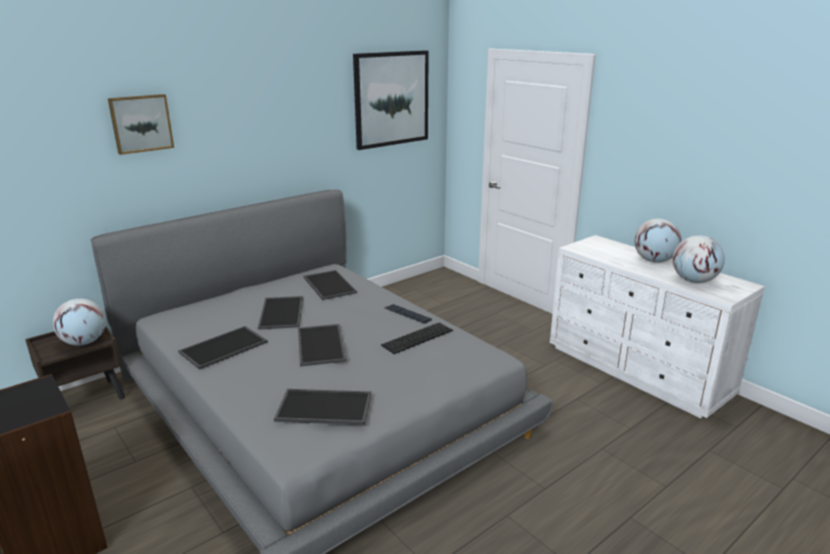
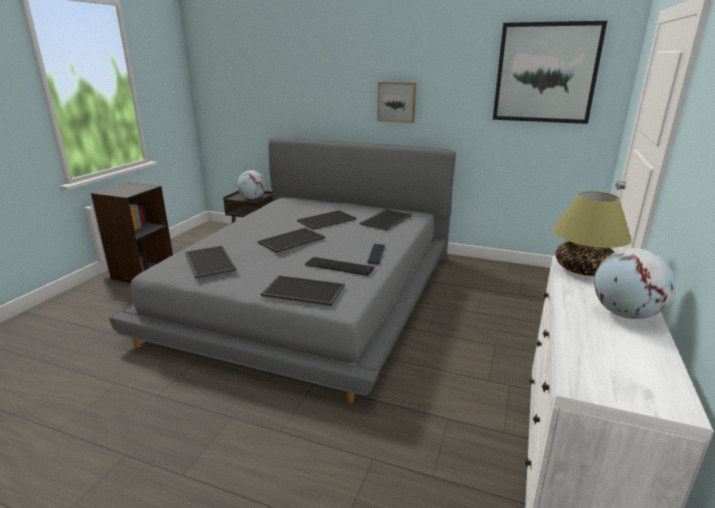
camera: 60 degrees right, 0 degrees up
picture [108,94,174,155] -> picture moved to [377,82,416,123]
tray [178,326,268,370] -> tray moved to [261,275,345,306]
globe [672,235,725,283] -> none
none -> table lamp [553,191,632,276]

